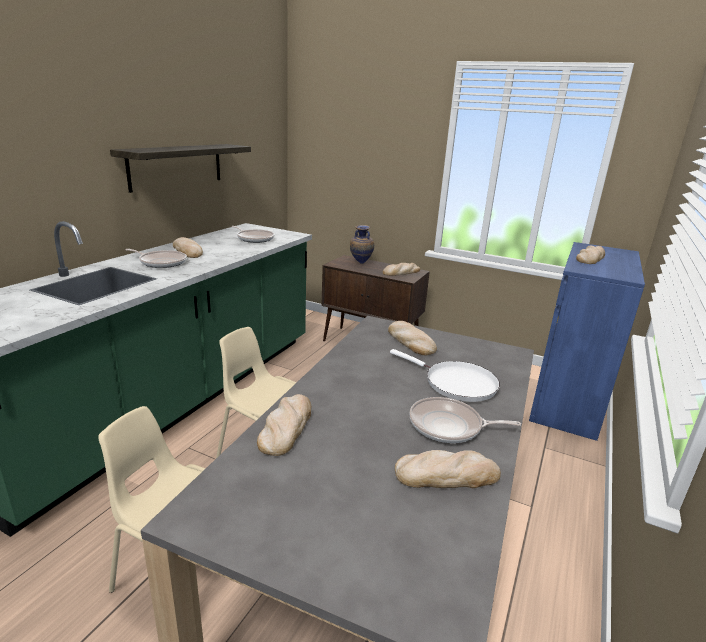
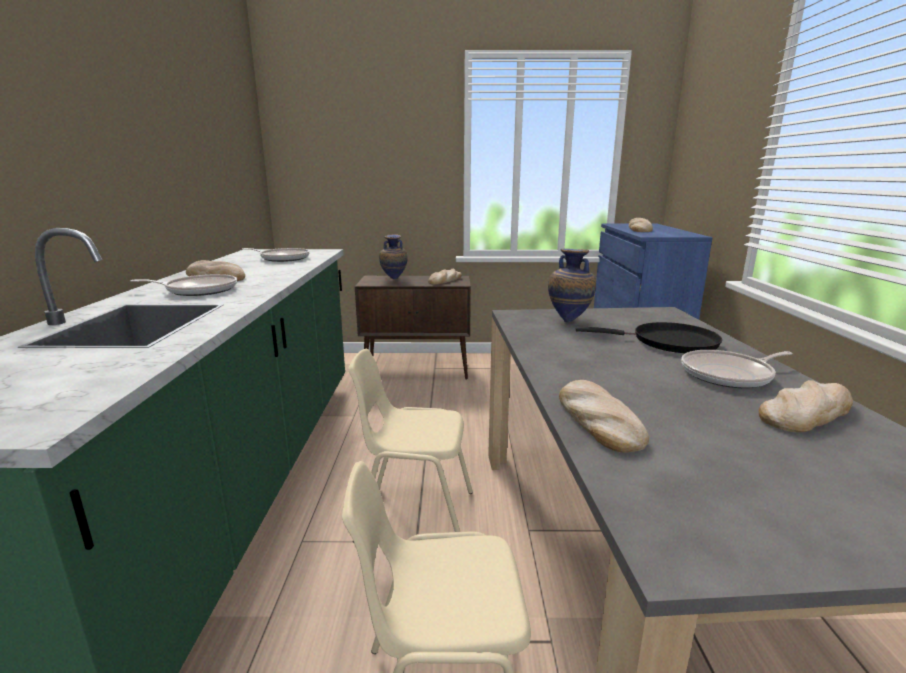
camera: 25 degrees left, 5 degrees down
shelf [110,144,251,193] -> none
bread [388,321,437,356] -> vase [548,249,596,323]
white frying pan [390,349,500,402] -> black frying pan [576,322,722,353]

